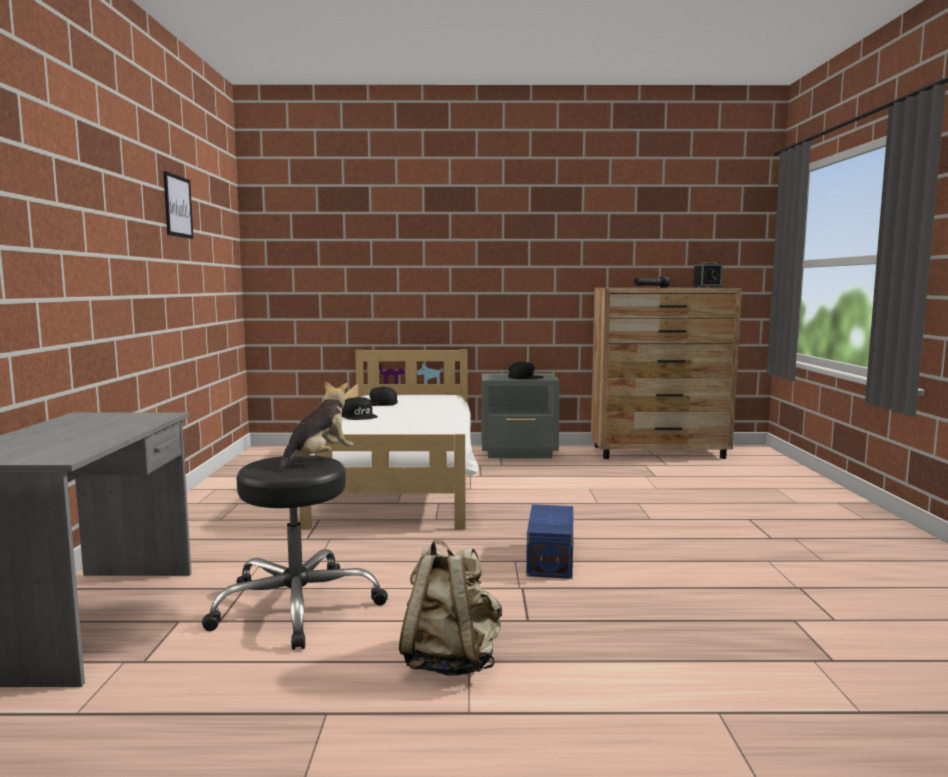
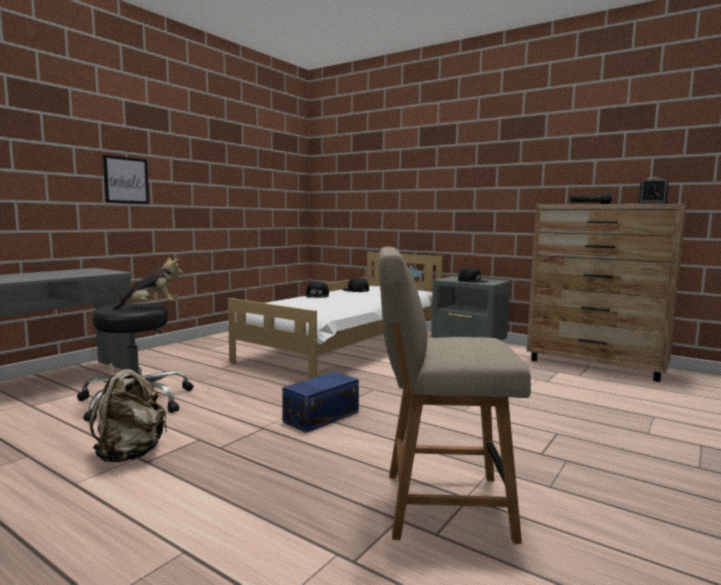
camera: 35 degrees right, 0 degrees up
picture [163,171,193,239] -> picture moved to [103,155,149,204]
none -> beige chair [379,247,531,544]

